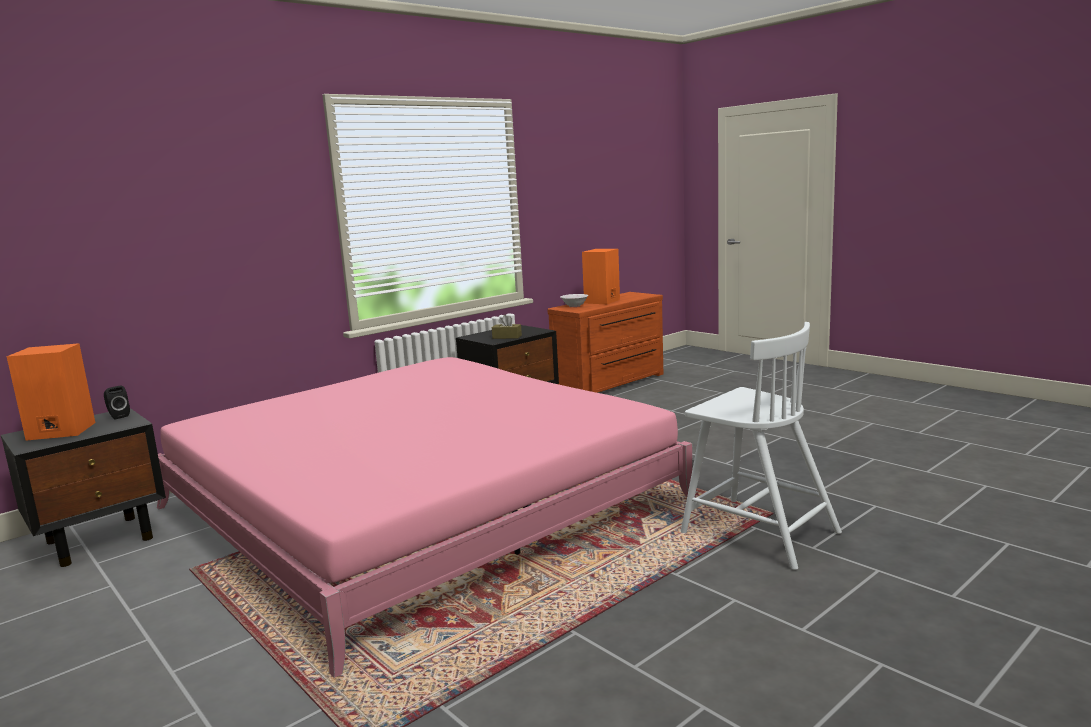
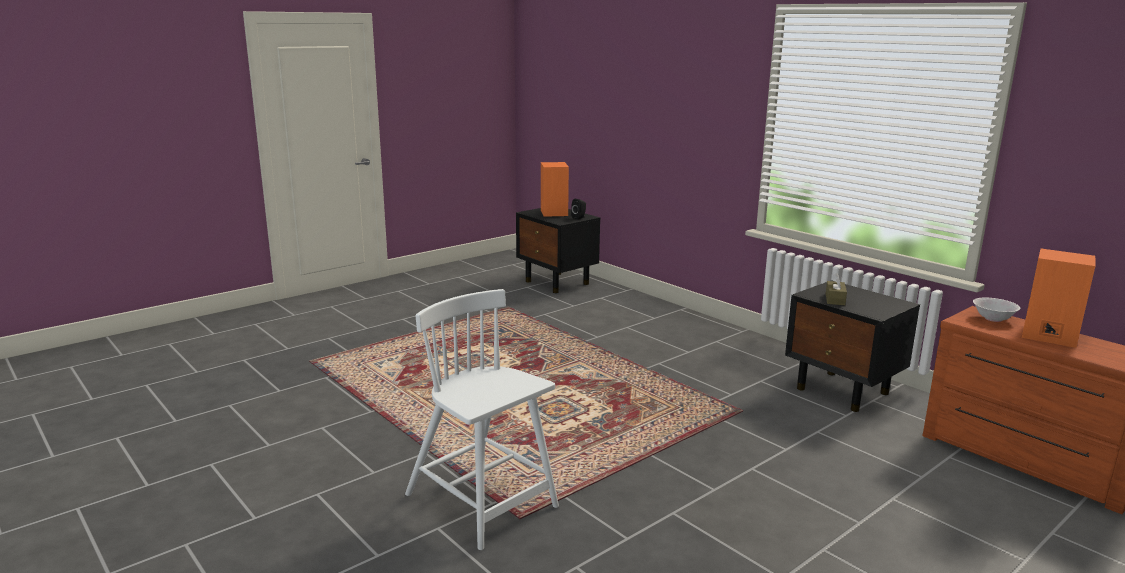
camera: 90 degrees right, 5 degrees up
pink bed [157,357,697,678] -> none
white chair [681,322,842,570] -> white chair turned 90 degrees clockwise [405,289,559,550]

